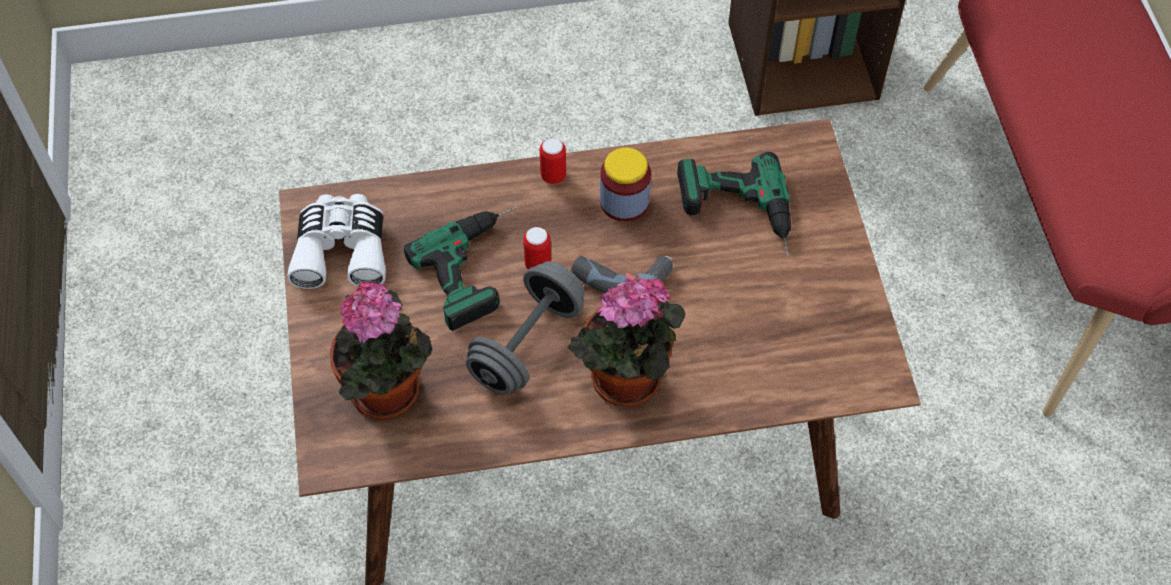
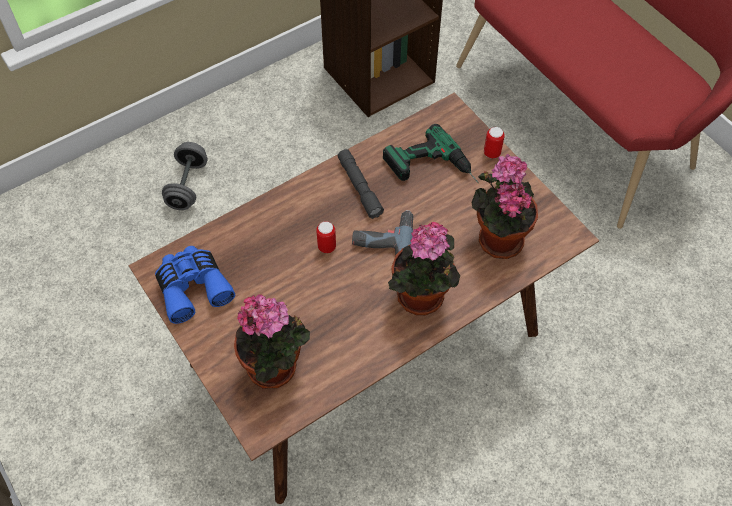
camera: 25 degrees left, 0 degrees up
white binoculars [287,194,386,289] -> blue binoculars [155,246,235,324]
power drill [404,206,518,331] -> none
grey dumbbell [466,261,585,395] -> grey dumbbell moved to [162,142,208,210]
can [540,138,566,184] -> can moved to [484,127,505,159]
jar [600,148,651,222] -> grey flashlight [338,149,384,219]
none -> potted plant [472,154,538,259]

